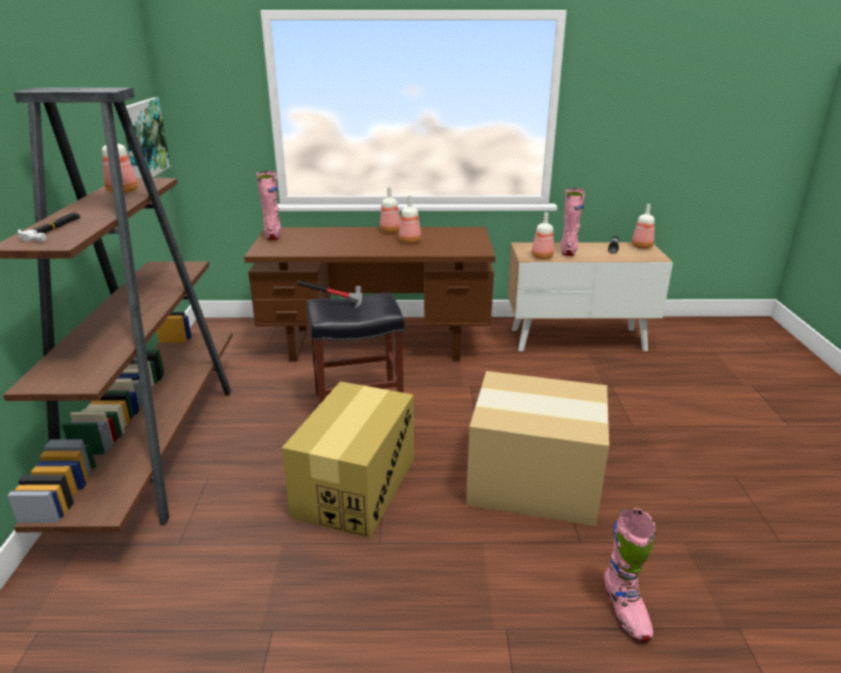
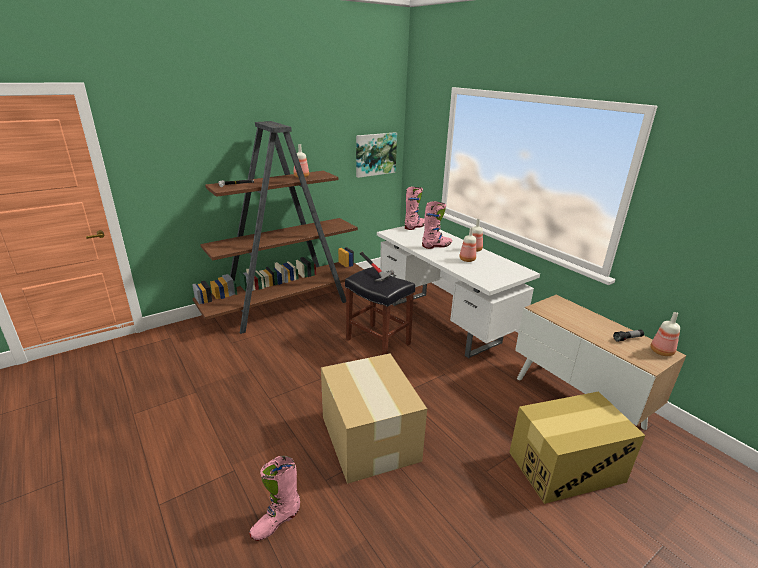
camera: 55 degrees right, 0 degrees up
brown desk [244,227,495,362] -> white desk [377,225,540,358]
cardboard box [282,381,414,538] -> cardboard box moved to [509,391,645,504]
bottle [532,212,554,259] -> none
pink boot [561,188,585,256] -> pink boot moved to [422,201,452,249]

